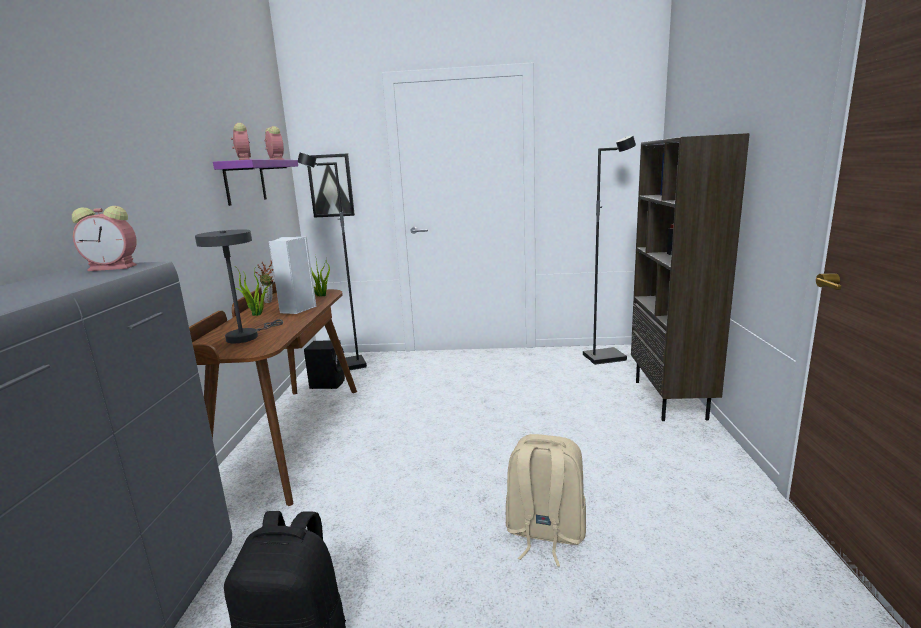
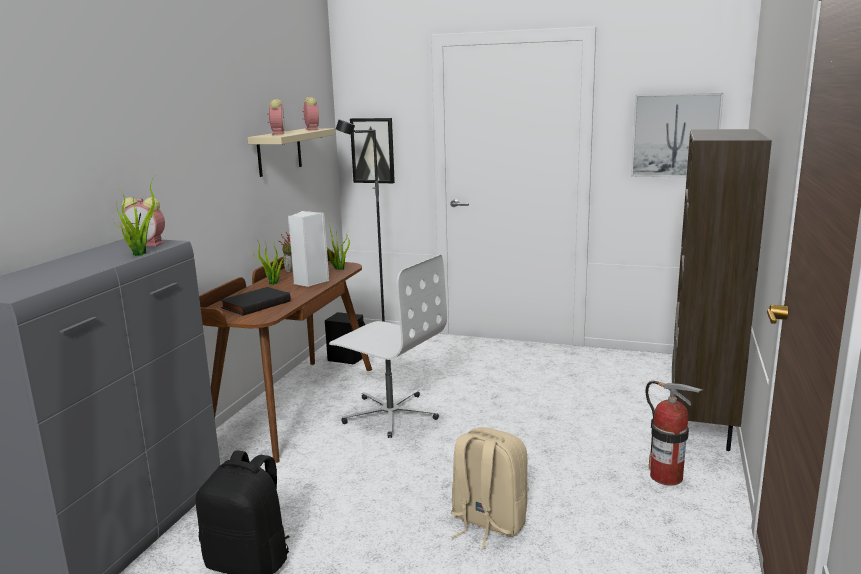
camera: 15 degrees right, 0 degrees up
grey table lamp [195,230,283,343] -> black book [220,287,291,316]
purple shelf [213,160,298,206] -> beige shelf [248,128,335,177]
black floor lamp [583,135,636,365] -> none
none -> potted plant [113,177,157,256]
none -> white office chair [329,255,447,438]
none -> picture [631,93,723,177]
none -> fire extinguisher [645,381,703,486]

